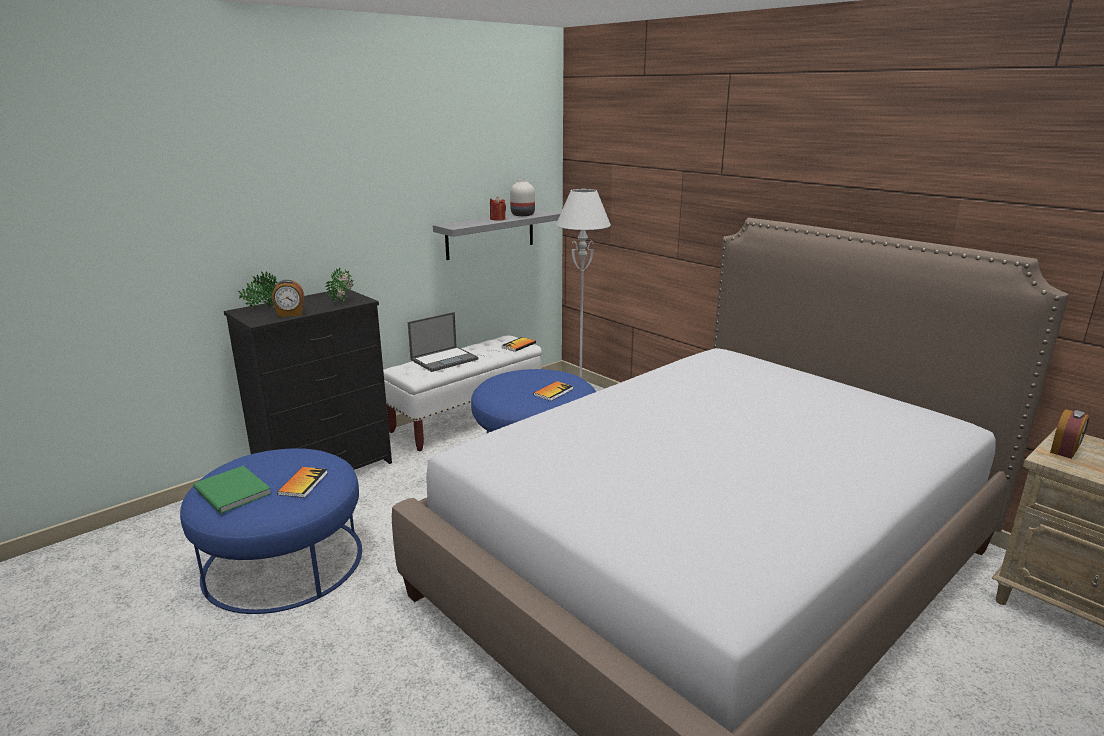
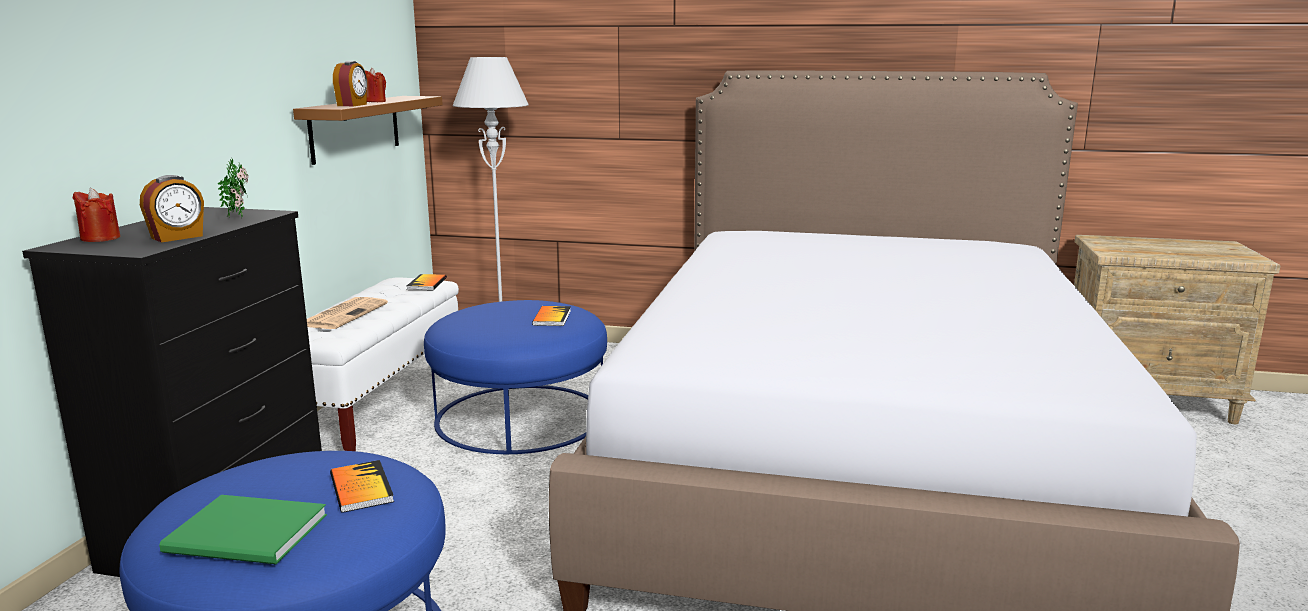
camera: 35 degrees left, 5 degrees down
potted plant [238,271,278,308] -> red candle [73,188,120,242]
laptop [408,312,478,372] -> newspaper [307,297,388,329]
grey shelf [433,210,561,260] -> brown shelf [293,96,443,165]
white vase [510,179,535,216] -> none
alarm clock [1050,409,1089,459] -> alarm clock moved to [333,61,367,106]

